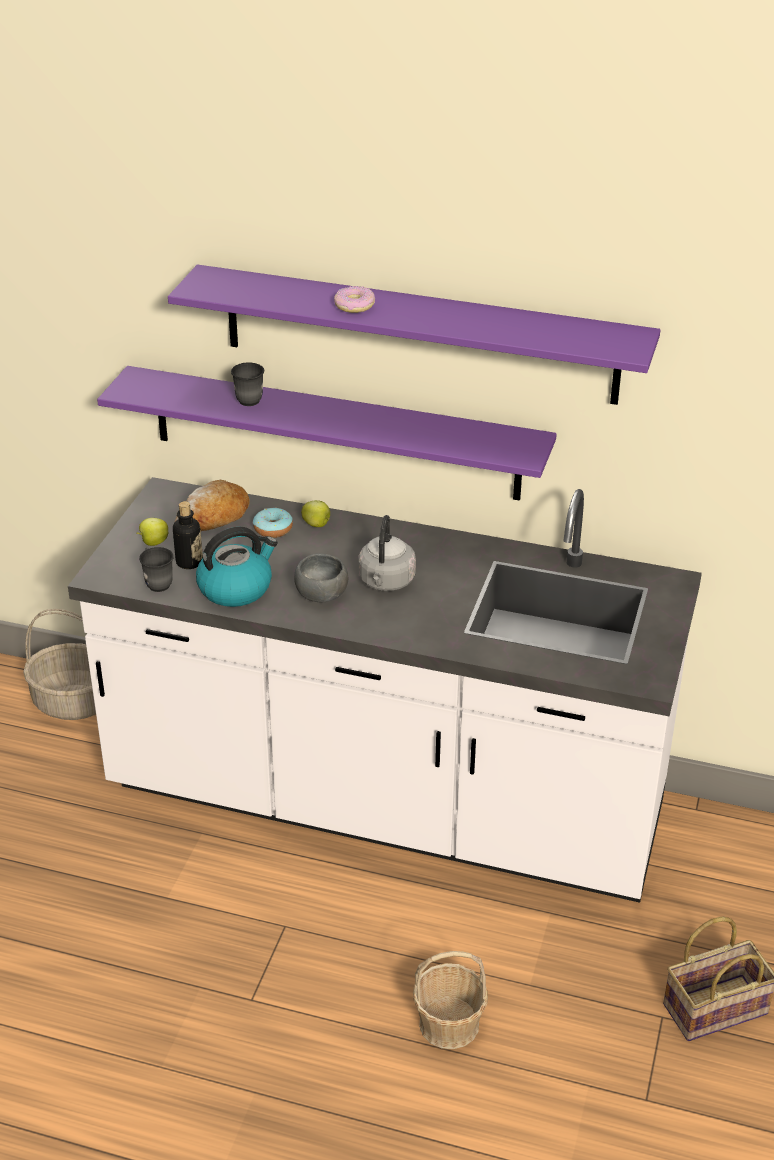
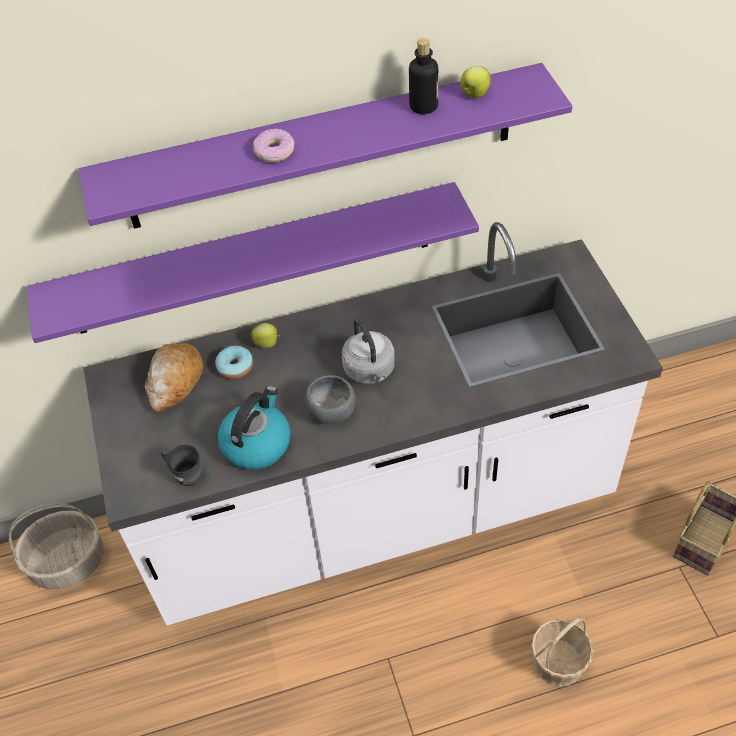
camera: 30 degrees left, 15 degrees up
apple [136,518,169,546] -> apple moved to [460,66,491,98]
bottle [173,501,203,569] -> bottle moved to [409,38,439,114]
grey mug [231,362,264,406] -> none

